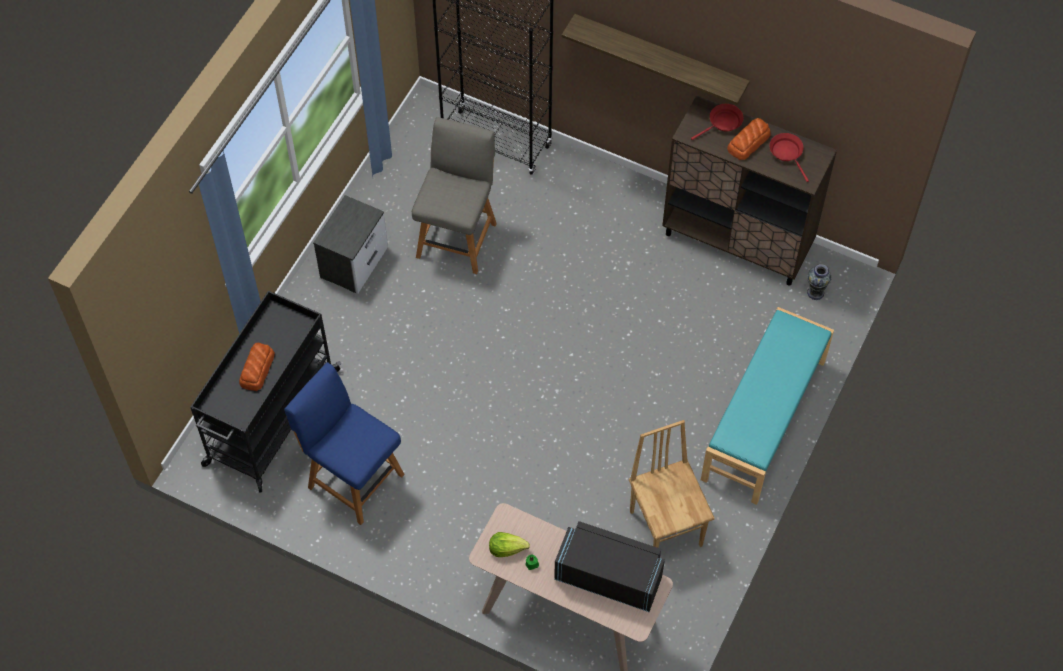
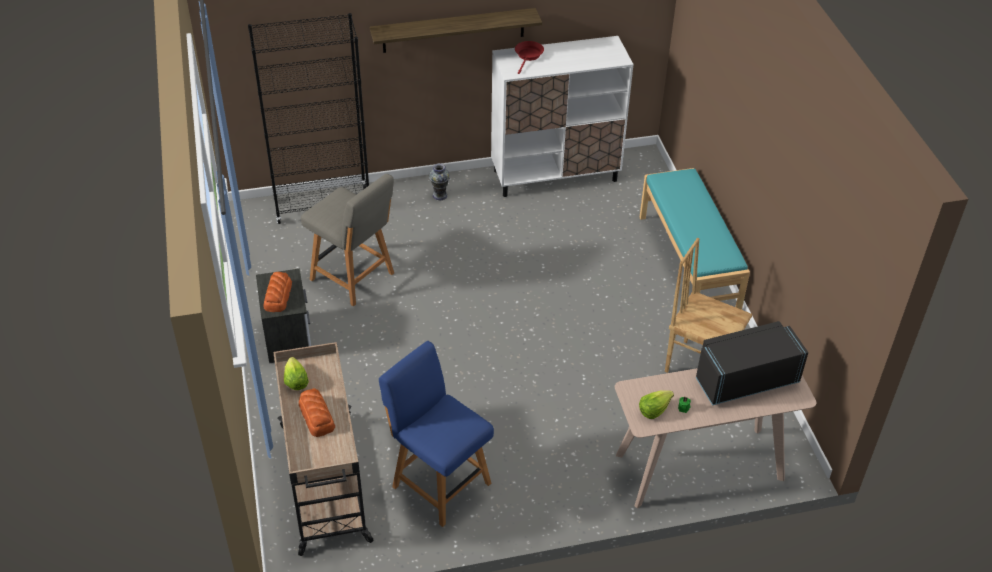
camera: 40 degrees left, 15 degrees down
black cart [190,291,341,493] -> beige cart [273,342,374,556]
blue chair [284,362,404,525] -> blue chair turned 45 degrees clockwise [379,341,494,527]
grey chair [412,117,497,274] -> grey chair turned 150 degrees clockwise [301,174,394,307]
brown cabinet [662,95,837,286] -> white cabinet [491,36,634,197]
bread [727,118,771,160] -> bread moved to [263,272,292,312]
red frying pan [769,133,809,182] -> none
vase [807,264,832,300] -> vase moved to [429,163,450,200]
none -> lettuce [284,357,309,390]

